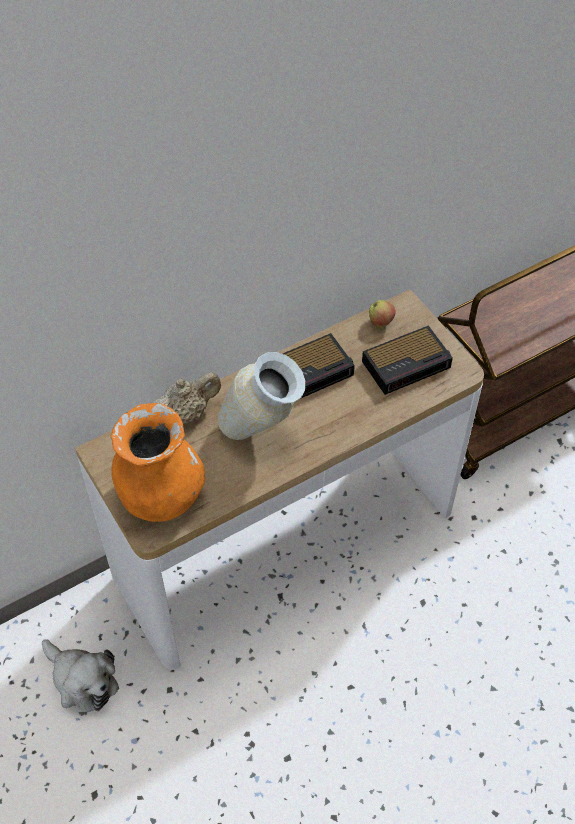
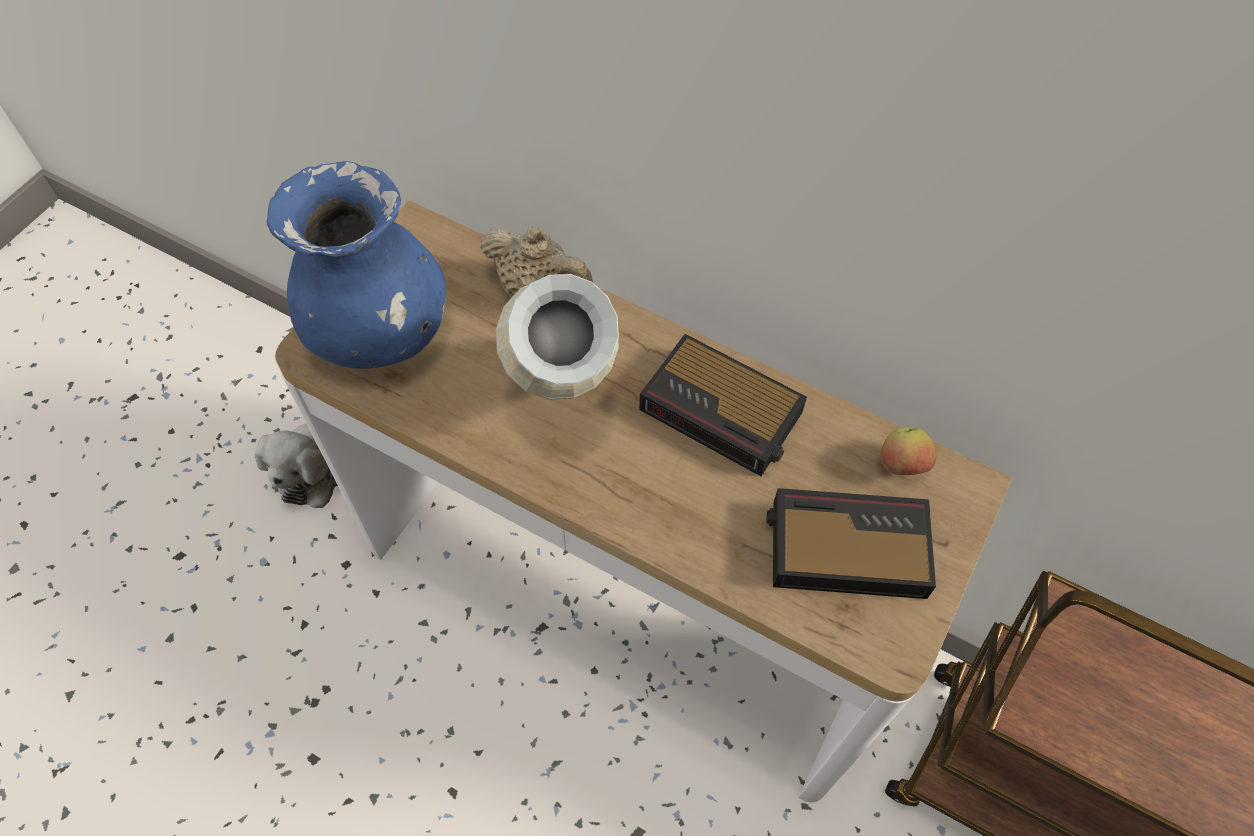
camera: 60 degrees right, 5 degrees up
orange vase [111,403,205,522] -> blue vase [267,161,446,369]
alarm clock [362,325,453,395] -> alarm clock turned 150 degrees clockwise [766,488,936,599]

